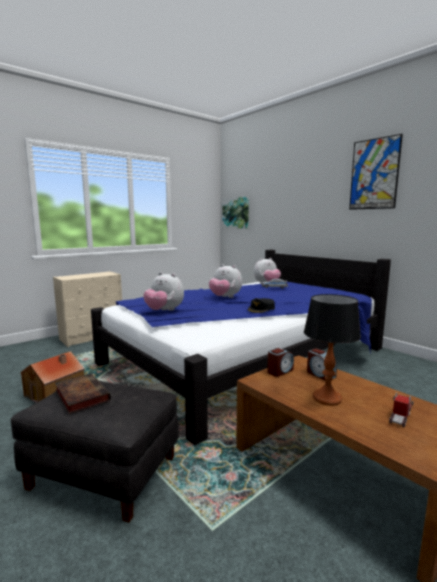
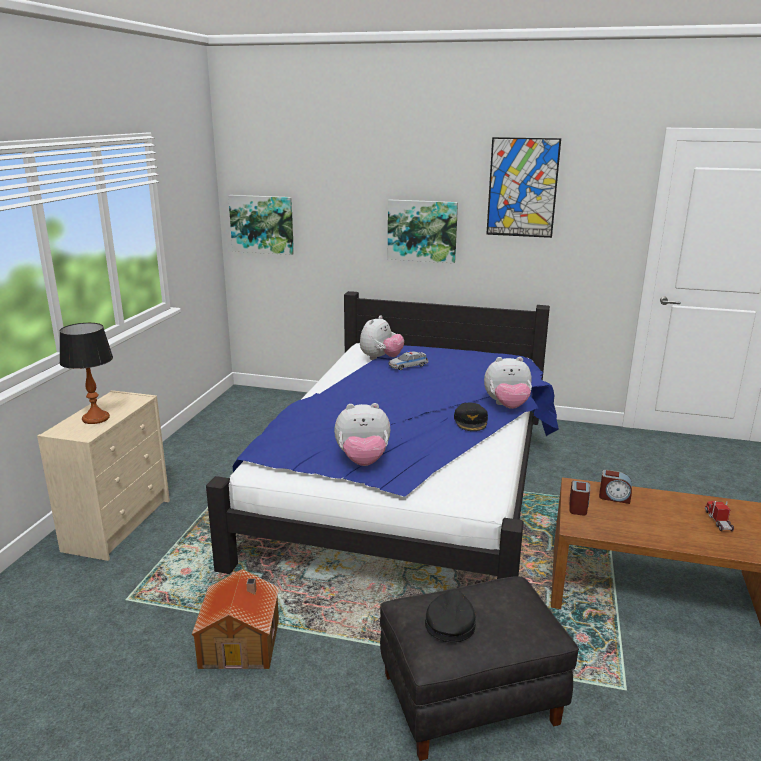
camera: 35 degrees left, 10 degrees up
book [55,373,111,414] -> black cap [425,590,476,642]
plush toy [209,264,242,298] -> plush toy moved to [484,357,532,409]
table lamp [304,294,361,406] -> table lamp moved to [60,323,113,424]
none -> picture [388,200,458,263]

